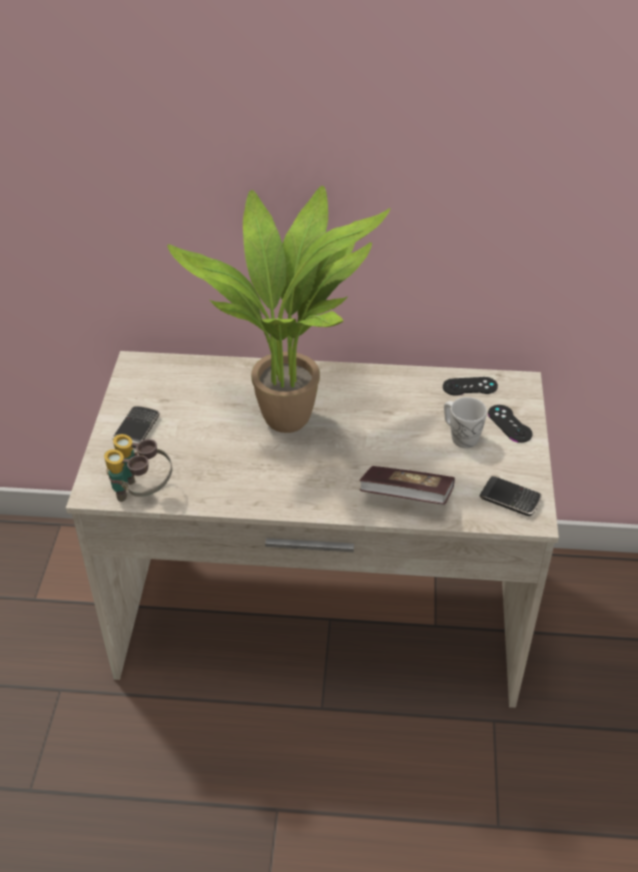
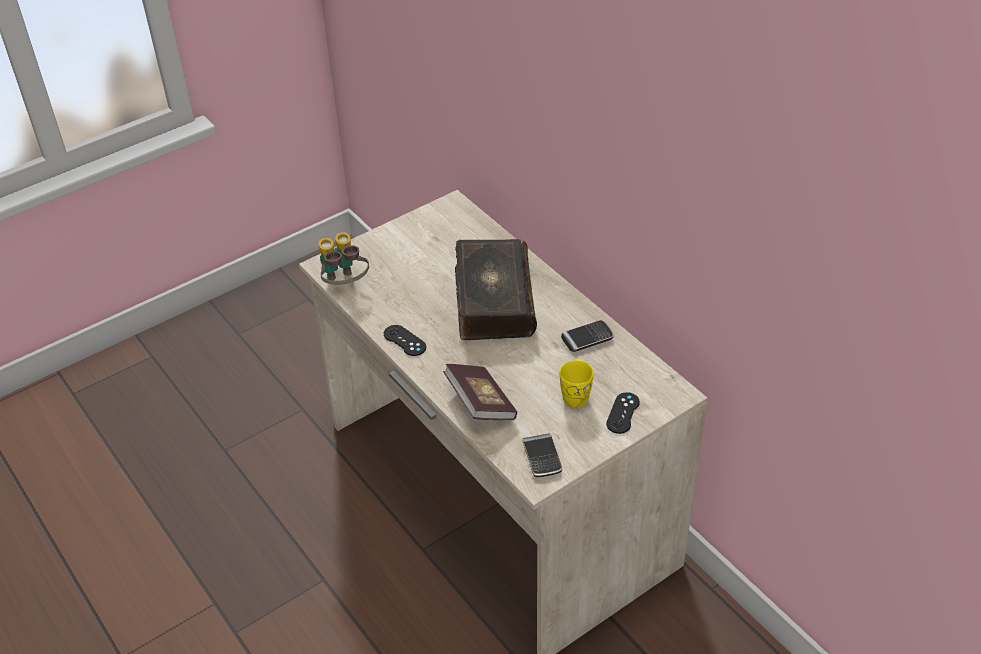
camera: 50 degrees right, 0 degrees up
phone [113,406,160,448] -> phone moved to [561,320,614,352]
potted plant [167,186,391,433] -> book [455,239,537,340]
black game controller [443,377,498,396] -> black game controller moved to [384,325,426,356]
white mug [444,397,487,448] -> yellow mug [560,359,594,408]

